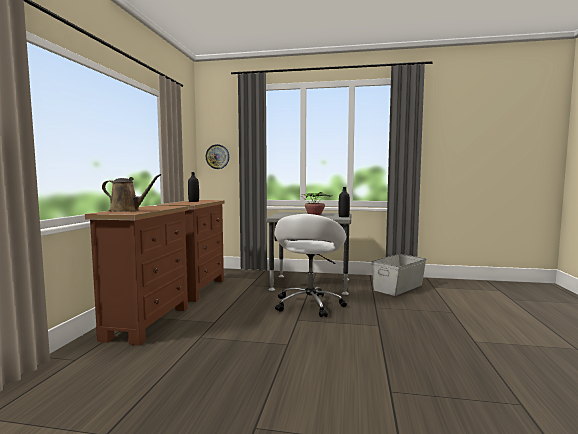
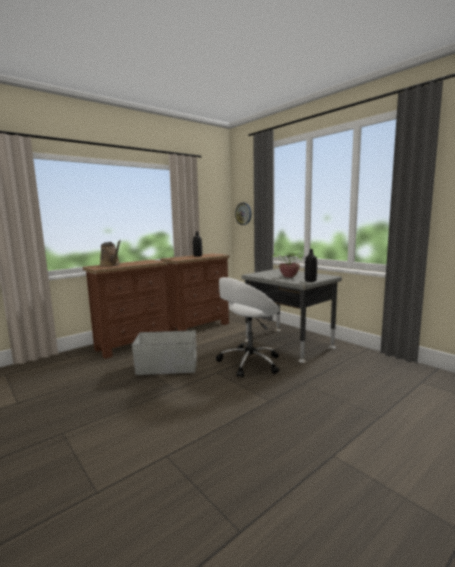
camera: 40 degrees right, 5 degrees up
grey storage box [371,254,426,296] -> grey storage box moved to [132,330,197,375]

